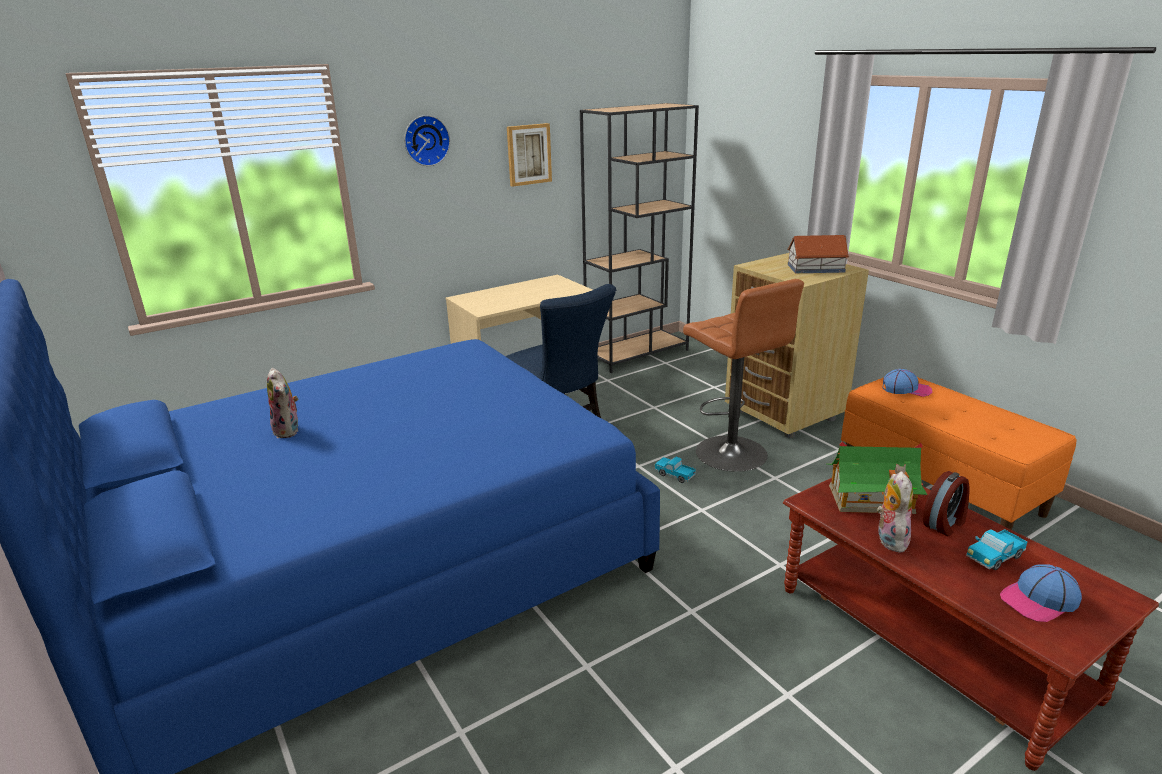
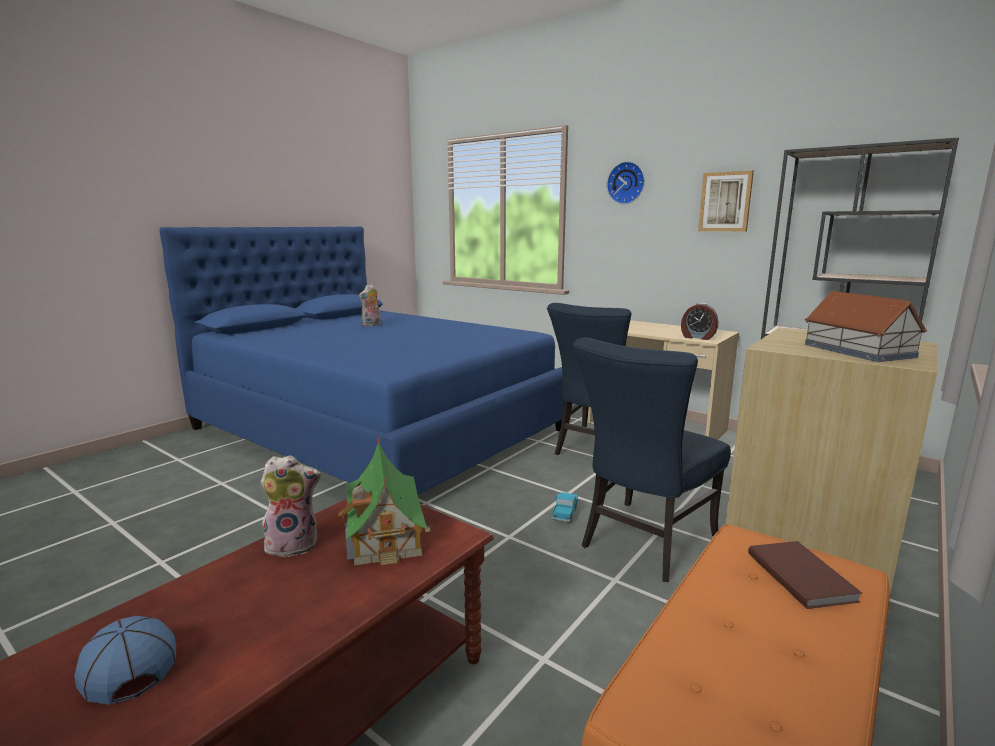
camera: 70 degrees right, 10 degrees down
brown stool [683,279,804,472] -> blue chair [572,338,731,582]
cap [882,369,932,397] -> brown book [748,541,862,609]
alarm clock [923,471,969,536] -> alarm clock moved to [681,303,719,340]
toy truck [966,529,1027,570] -> none

